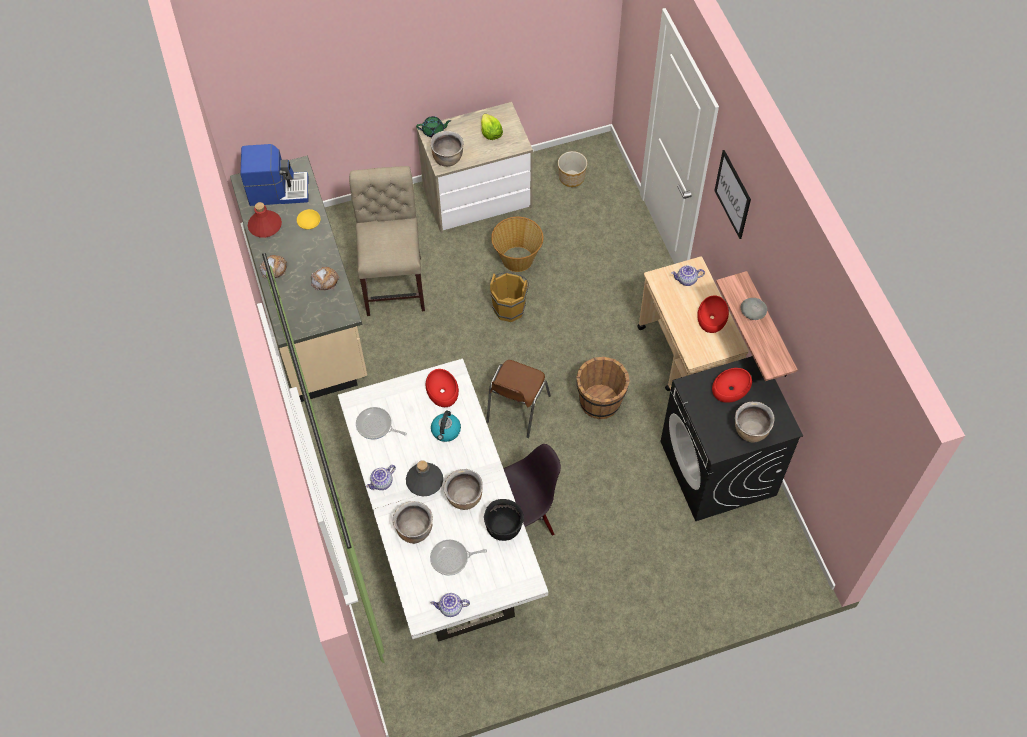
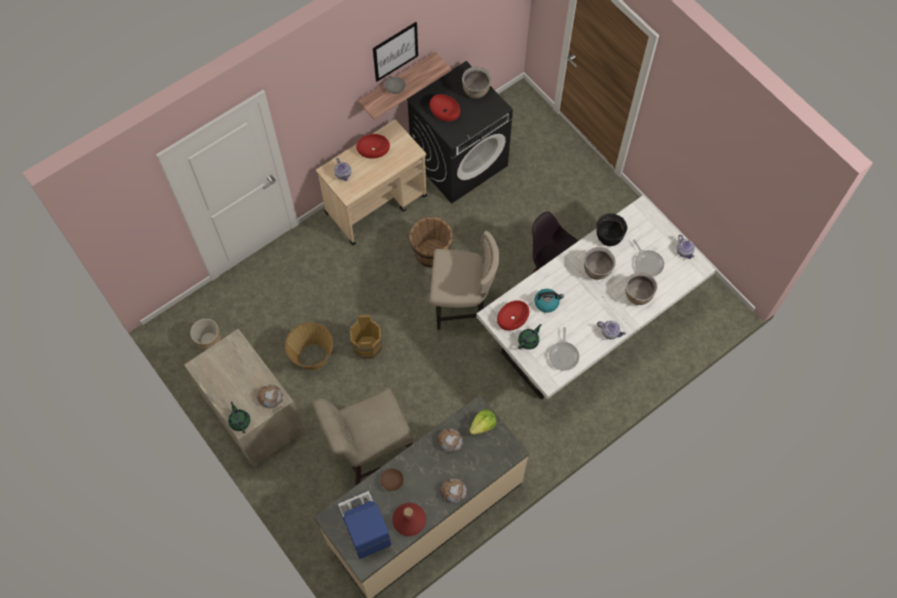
camera: 110 degrees left, 5 degrees up
yellow bowl [297,209,321,230] -> brown bowl [380,468,404,491]
grey bottle [406,460,443,496] -> none
brown cooking pot [430,131,464,167] -> bread [256,385,283,408]
lettuce [481,113,503,140] -> lettuce moved to [469,409,497,435]
brown chair [486,360,551,438] -> beige stool [430,231,499,333]
picture [714,150,751,239] -> picture moved to [373,22,418,82]
none -> green teapot [518,324,542,350]

